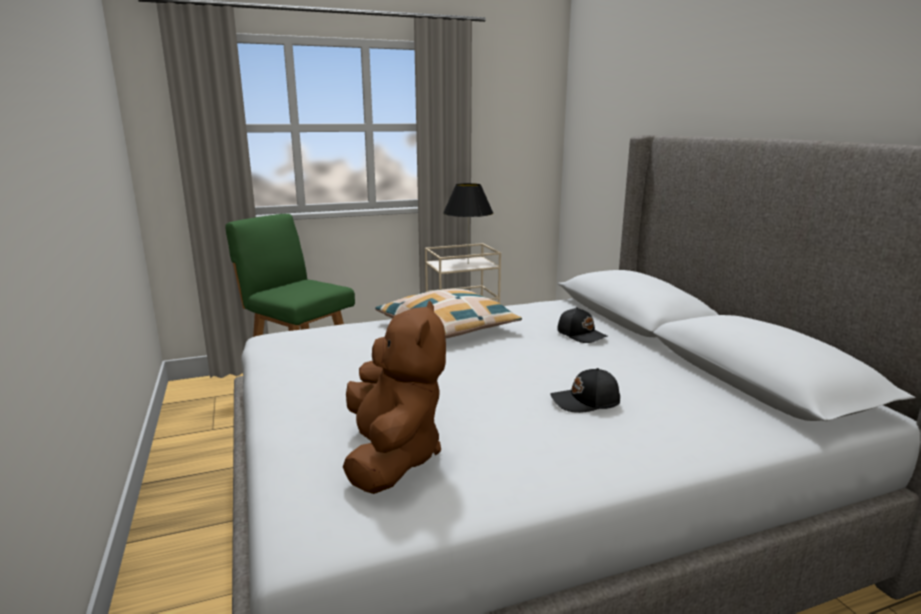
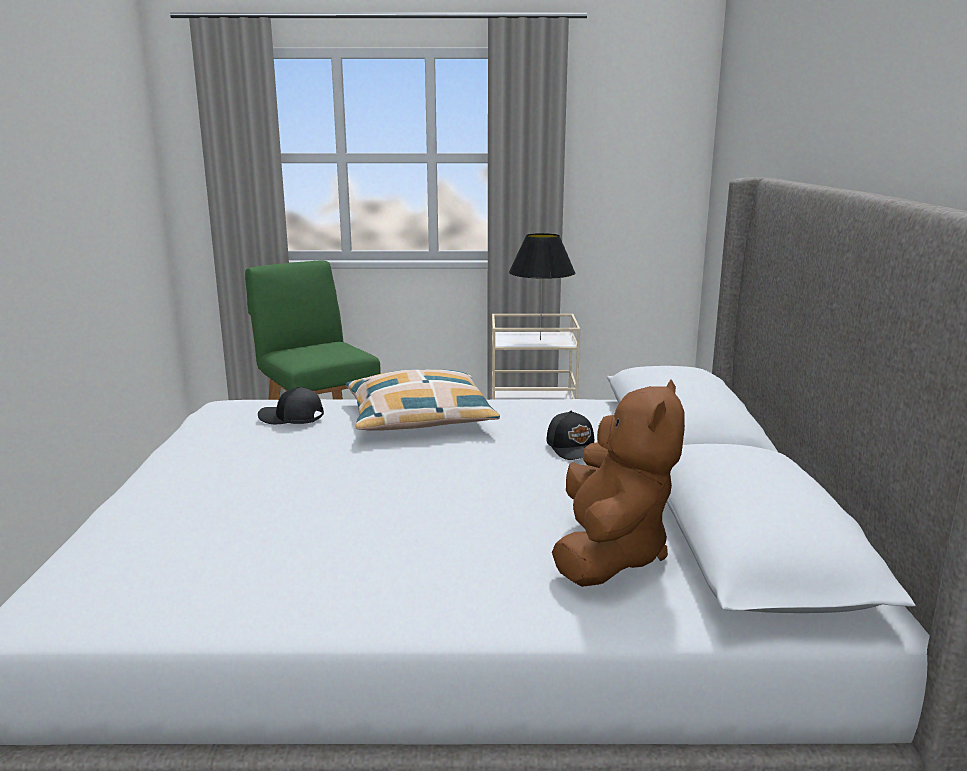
camera: 20 degrees right, 0 degrees up
brown plush toy [343,300,446,494] -> brown plush toy moved to [552,380,685,587]
black cap [550,368,620,413] -> black cap moved to [258,386,324,424]

